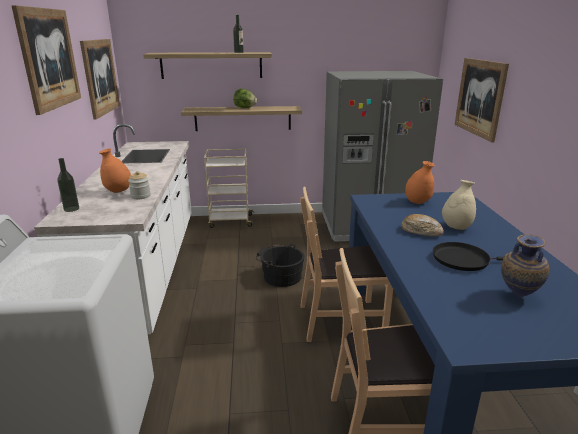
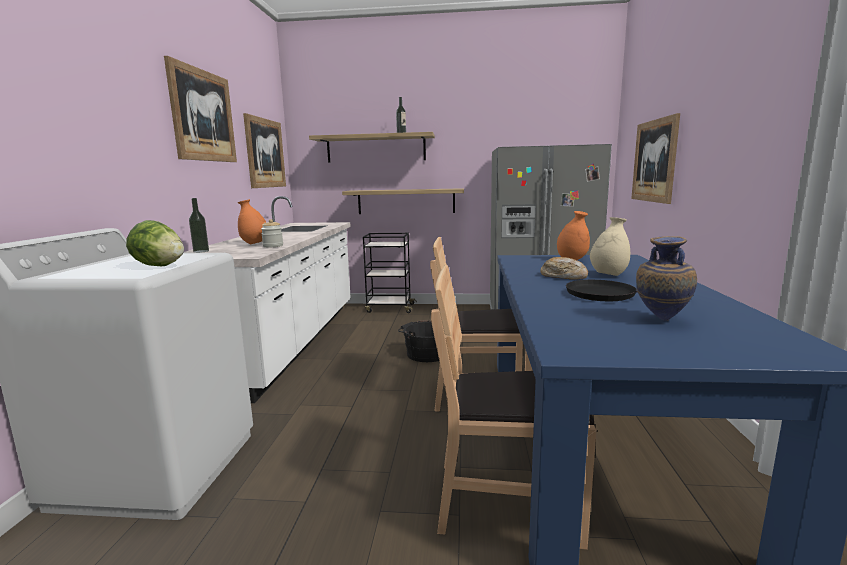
camera: 10 degrees right, 10 degrees down
beige cart [204,149,254,228] -> black cart [363,233,417,313]
lettuce [233,89,257,108] -> lettuce moved to [126,220,184,266]

